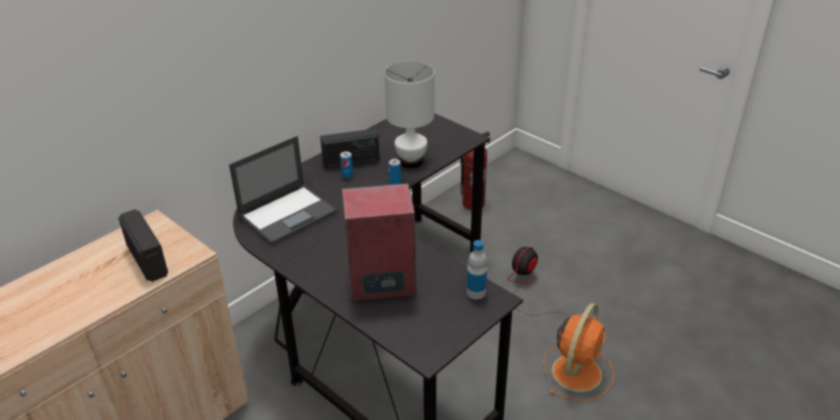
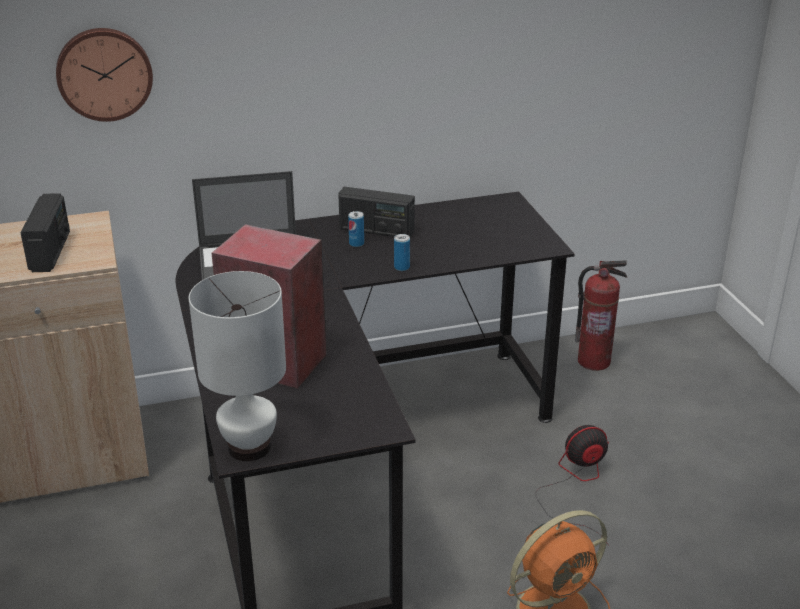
camera: 30 degrees right, 5 degrees down
white table lamp [384,61,435,168] -> white table lamp moved to [189,271,286,461]
bottle [467,240,487,299] -> none
none -> wall clock [56,28,153,122]

